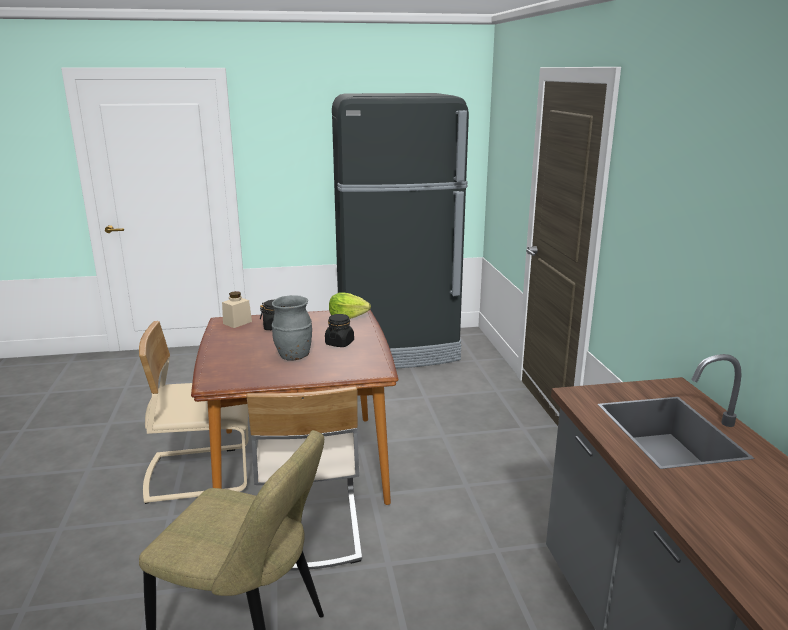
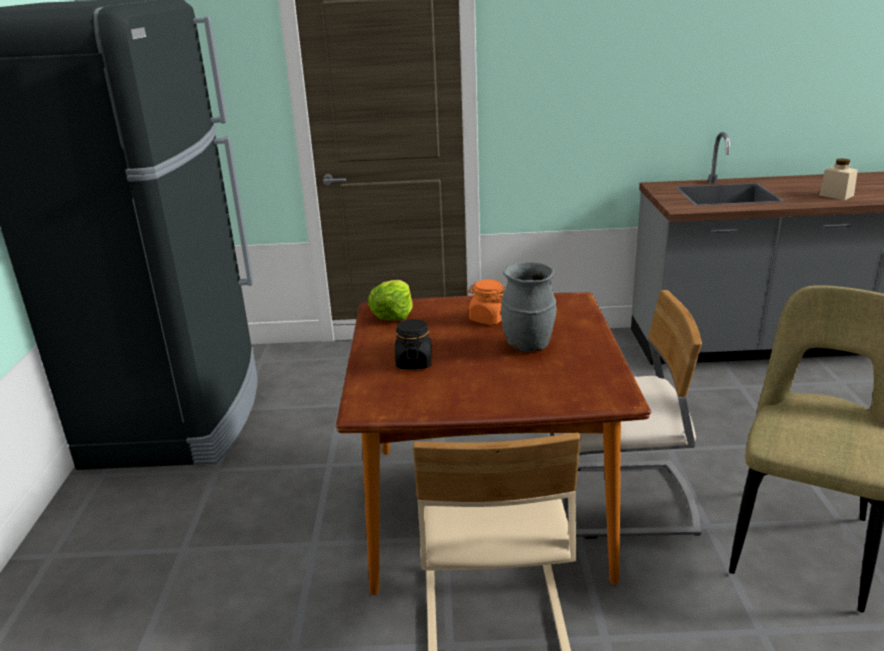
camera: 80 degrees left, 5 degrees up
beige jar [222,291,252,328] -> beige jar moved to [819,158,858,200]
black jar [325,314,354,347] -> orange jar [468,279,505,325]

